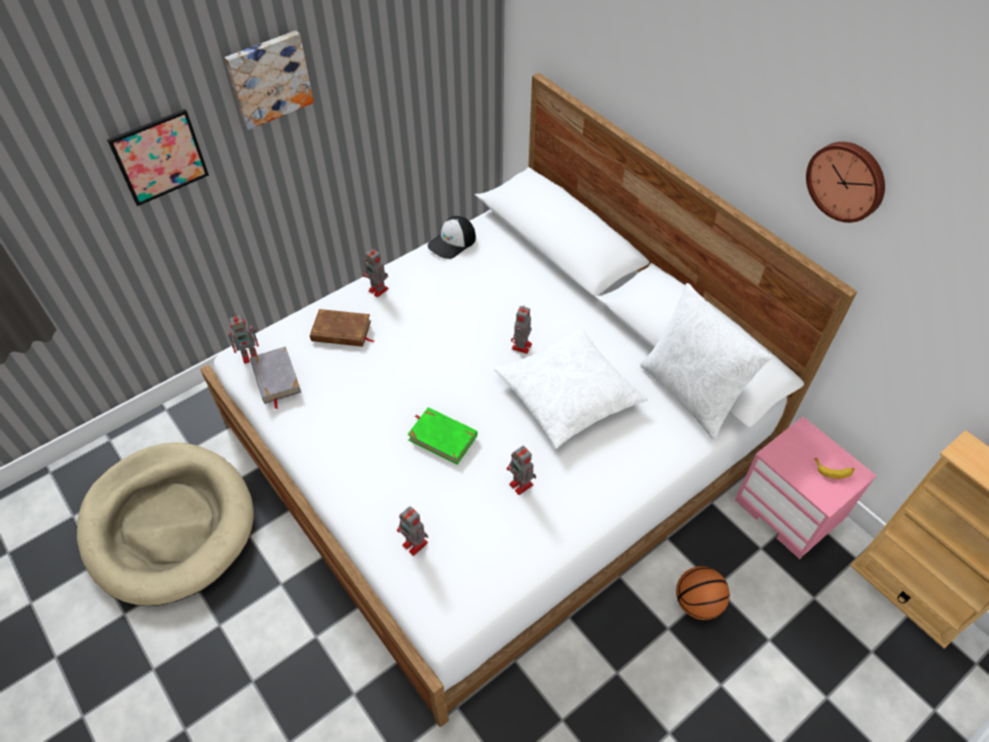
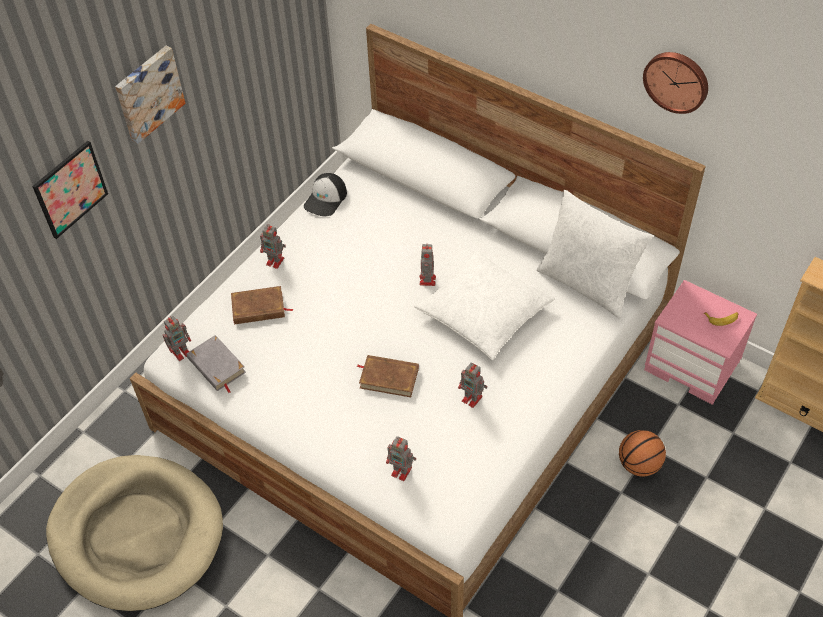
camera: 15 degrees left, 0 degrees up
green book [407,407,477,465] -> brown book [357,355,419,397]

